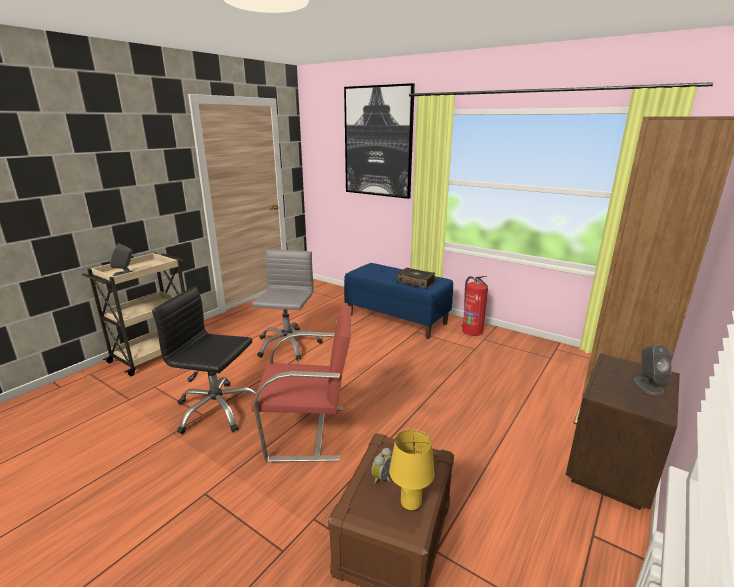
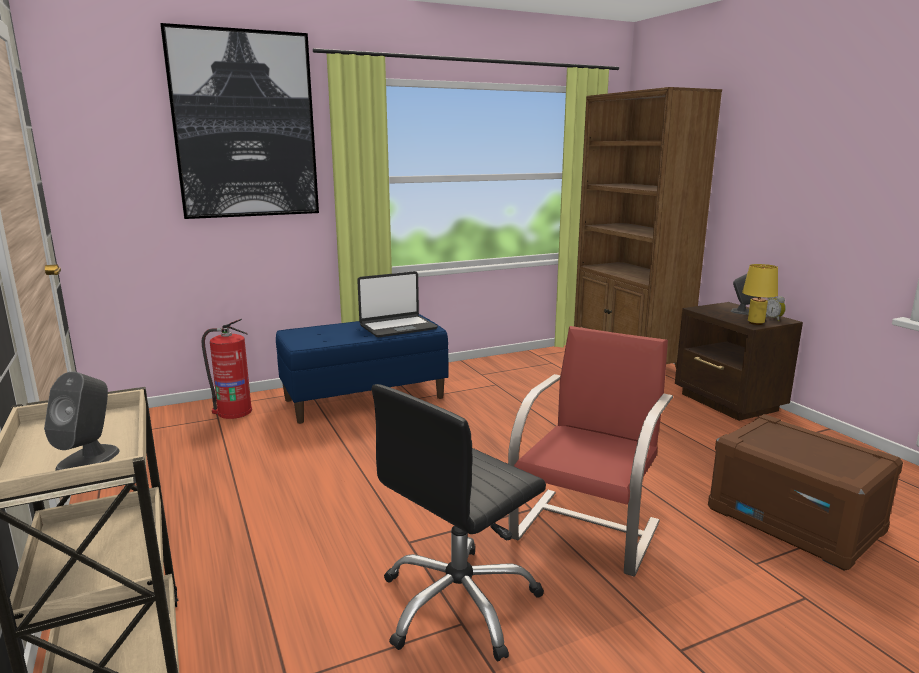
camera: 60 degrees left, 5 degrees down
grey office chair [252,249,322,361] -> none
alarm clock [372,448,392,484] -> alarm clock moved to [766,296,786,322]
yellow table lamp [389,429,435,511] -> yellow table lamp moved to [742,264,778,325]
book [397,268,435,288] -> laptop [357,271,438,337]
fire extinguisher [462,276,488,336] -> fire extinguisher moved to [202,319,252,419]

